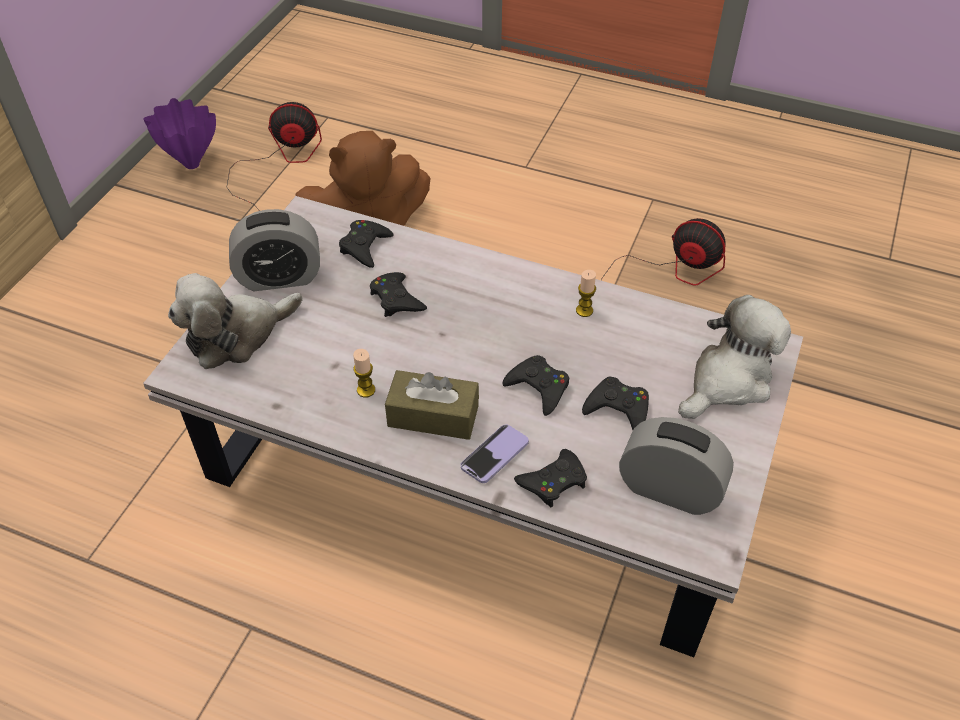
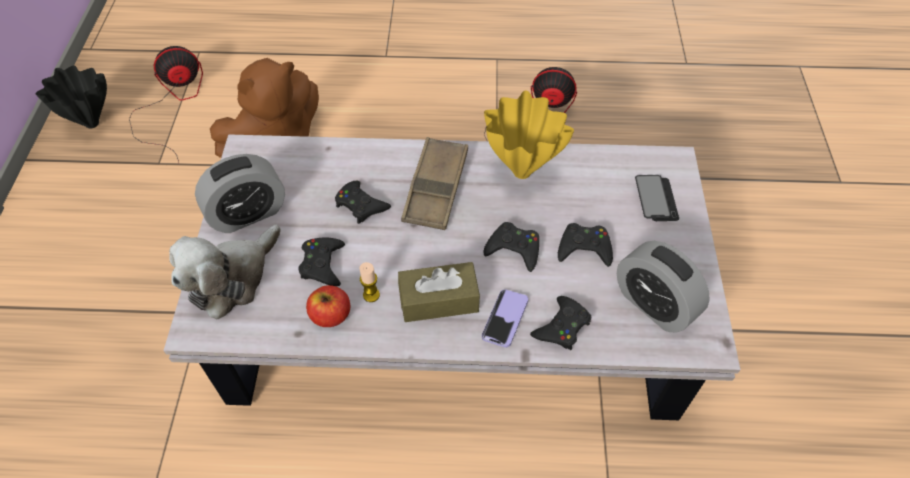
camera: 20 degrees left, 5 degrees up
purple vase [143,98,216,169] -> black vase [35,65,107,128]
black game controller [339,220,394,268] -> black game controller moved to [298,238,345,286]
candle [576,270,596,317] -> yellow vase [484,90,574,179]
alarm clock [619,417,734,515] -> alarm clock turned 135 degrees counterclockwise [617,241,710,332]
plush toy [678,295,791,419] -> phone [635,175,679,221]
none -> apple [306,285,350,327]
none -> brown tray [401,137,468,230]

